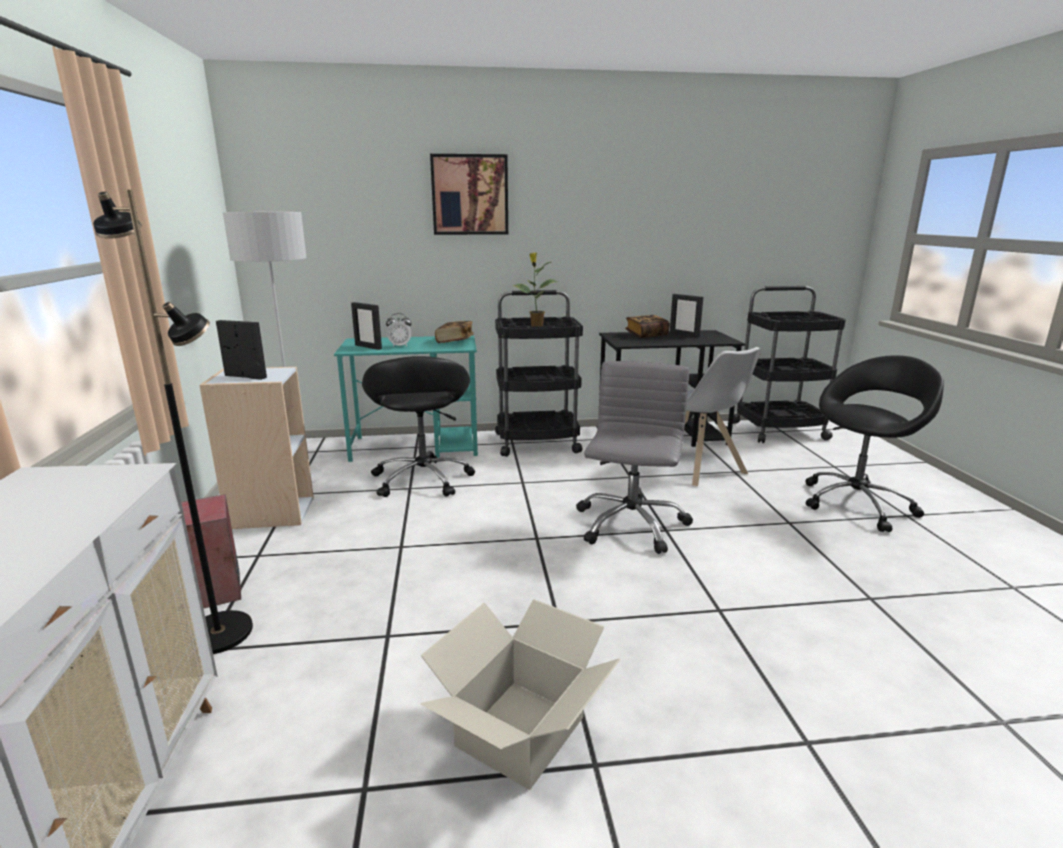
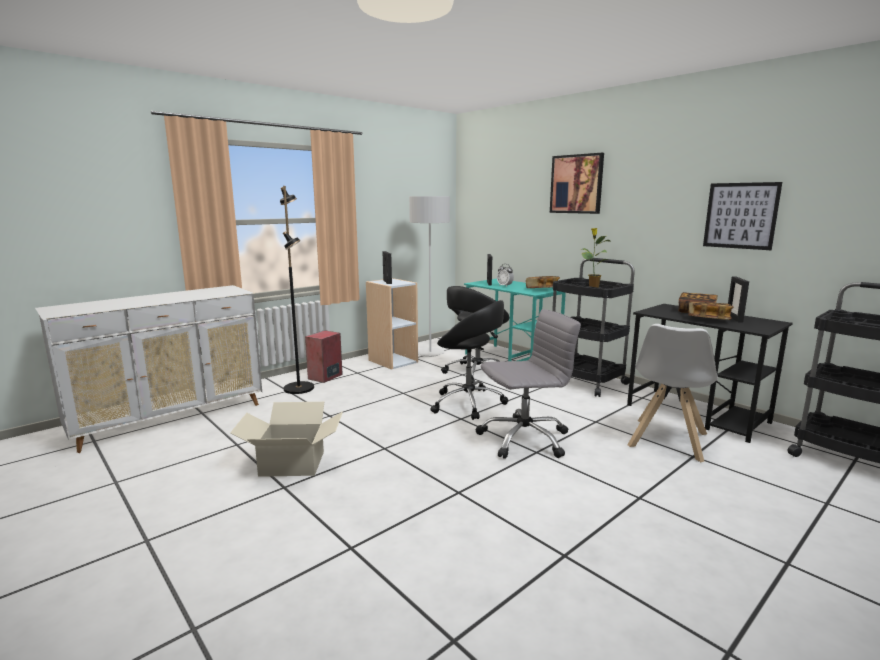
camera: 55 degrees right, 5 degrees down
black office chair [805,355,944,532] -> black office chair moved to [430,300,508,420]
none -> book [688,301,733,320]
none -> picture [703,182,782,250]

